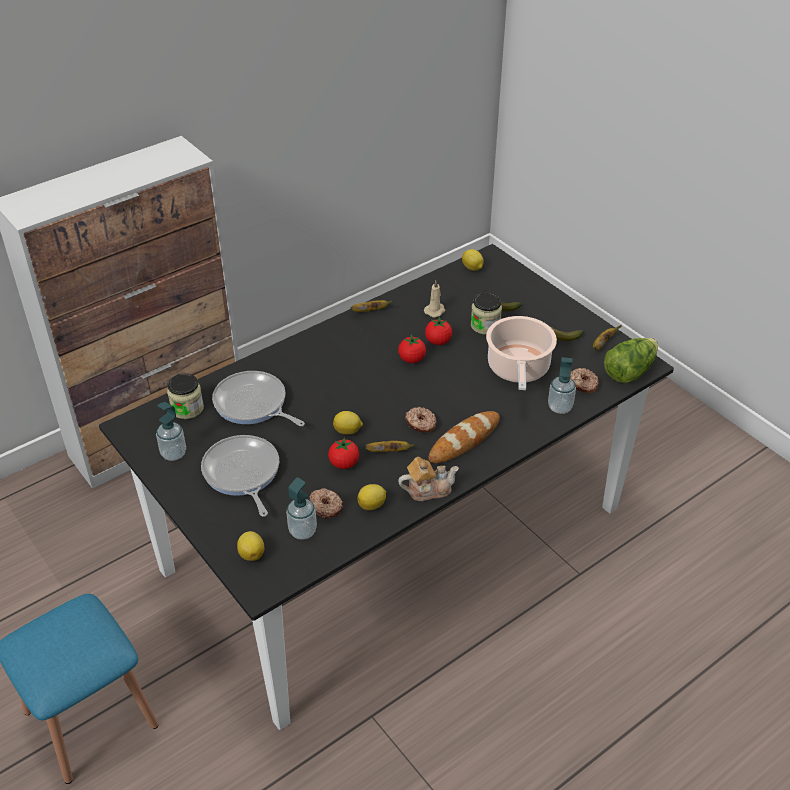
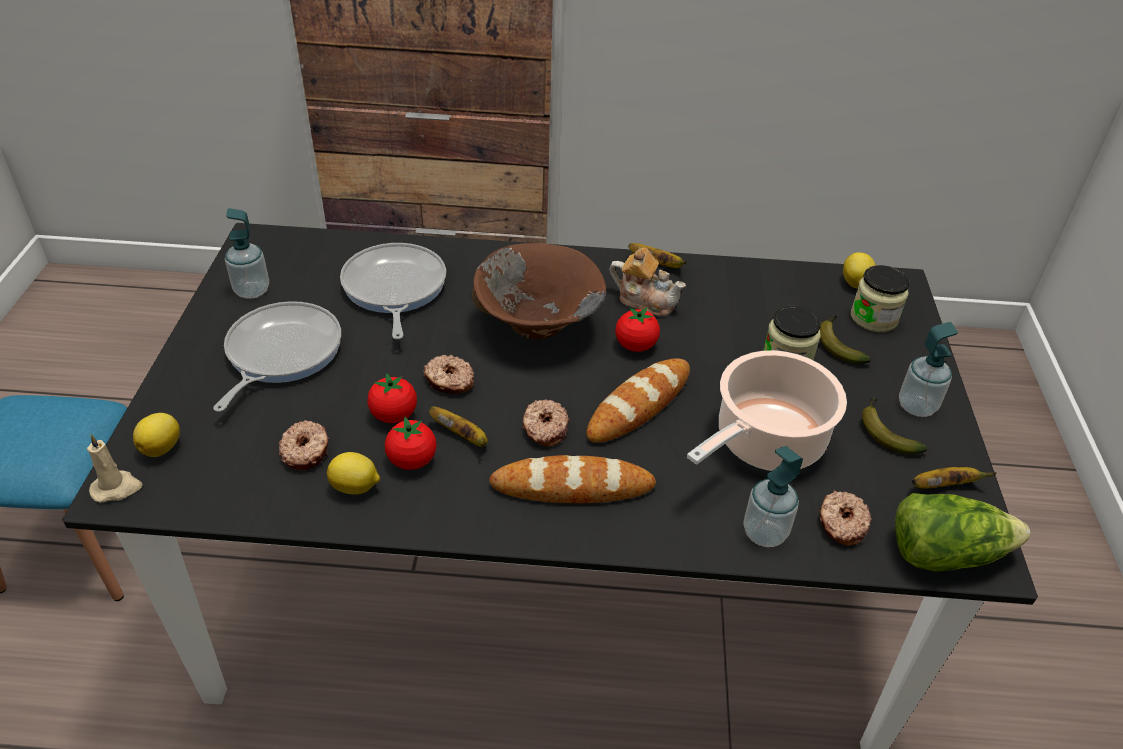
camera: 40 degrees right, 0 degrees up
jar [167,374,204,419] -> jar moved to [851,265,910,332]
soap dispenser [286,477,317,540] -> soap dispenser moved to [899,322,958,417]
lemon [333,411,363,435] -> donut [423,355,474,394]
teapot [398,457,459,501] -> teapot moved to [610,248,686,316]
beige candle [424,280,445,317] -> beige candle moved to [87,434,142,503]
tomato [425,317,452,345] -> tomato moved to [385,417,437,470]
none -> brown bowl [471,243,606,339]
none -> bread [586,358,690,443]

